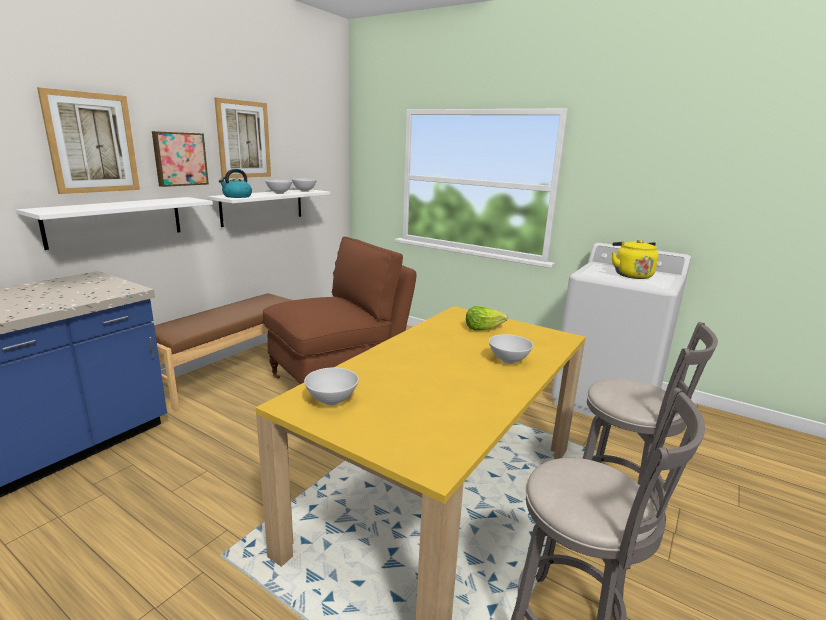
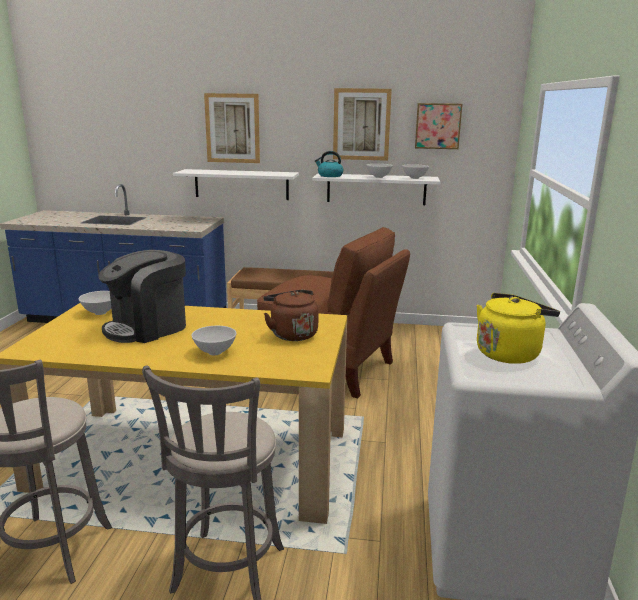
camera: 65 degrees right, 0 degrees up
picture [152,131,209,187] -> picture moved to [415,103,462,149]
lettuce [466,306,508,331] -> brown kettle [263,290,319,341]
none -> coffee machine [98,250,186,343]

